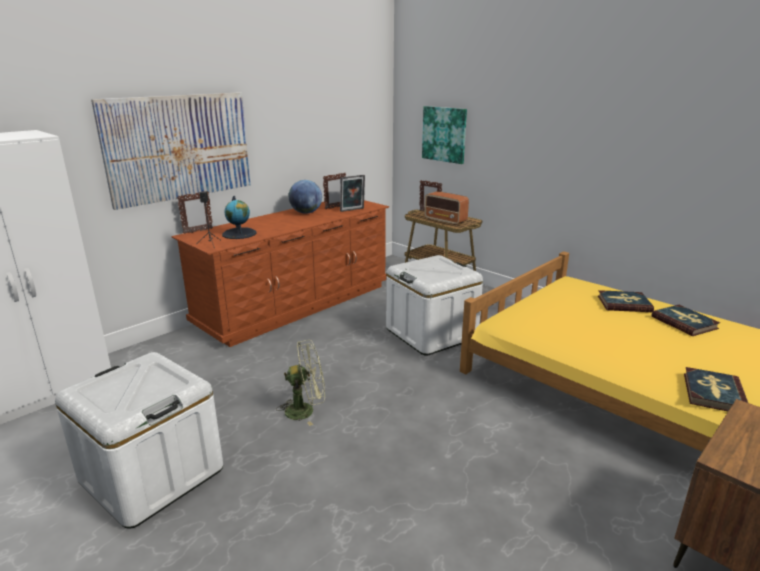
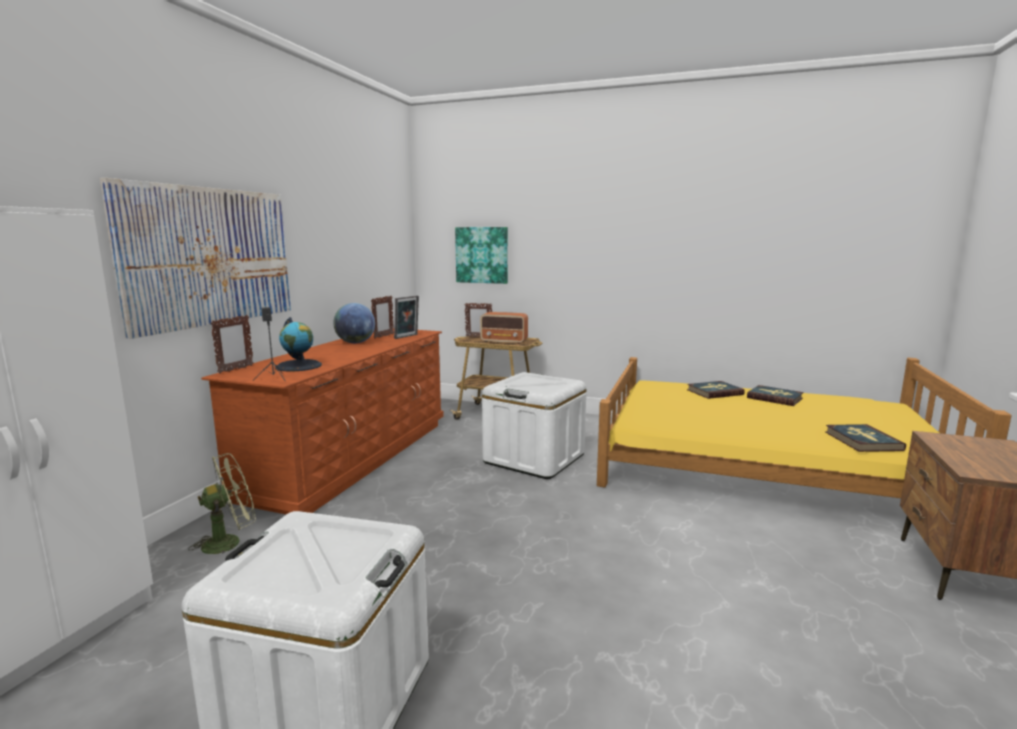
camera: 25 degrees left, 10 degrees down
green fan [276,340,325,426] -> green fan moved to [188,453,256,555]

